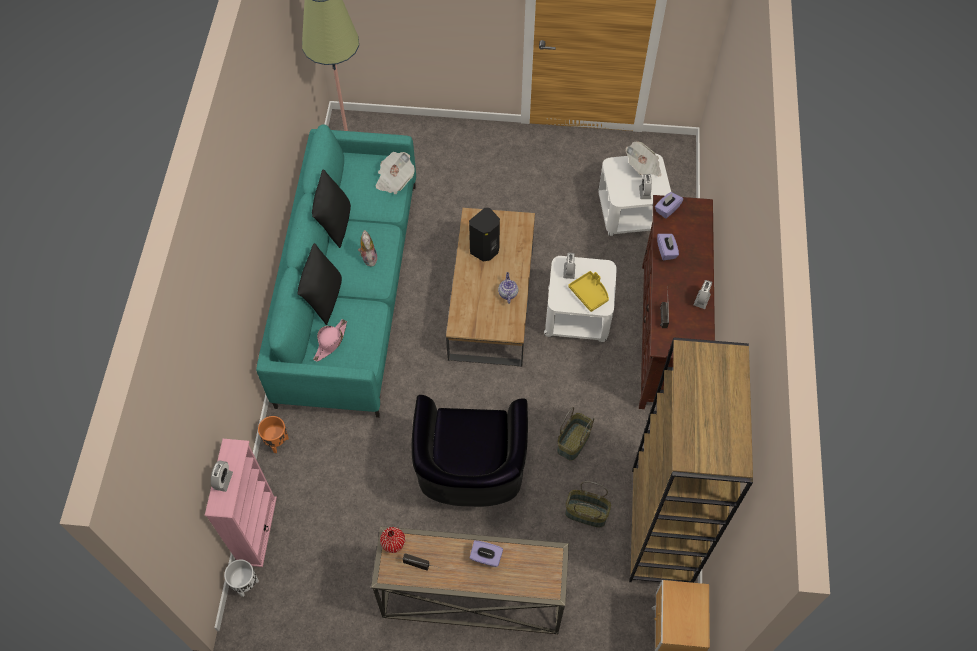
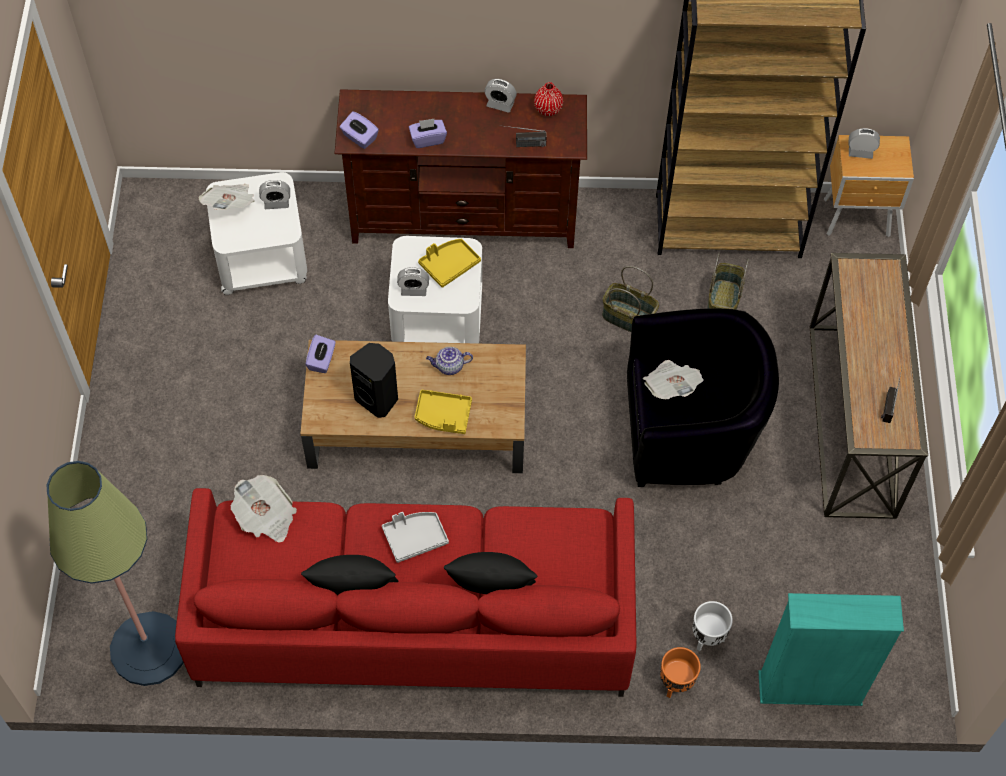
camera: 95 degrees left, 0 degrees up
pink bookcase [205,439,277,567] -> turquoise bookcase [758,593,904,706]
alarm clock [211,460,233,492] -> alarm clock moved to [848,128,880,159]
white planter [224,560,259,597] -> white planter moved to [693,601,733,651]
turquoise sofa [256,124,416,418] -> red sofa [175,488,636,697]
pink hat [313,319,347,362] -> none
plush toy [358,230,378,267] -> grey tray [382,512,449,563]
red vase [380,527,405,553] -> red vase moved to [534,82,563,116]
purple tissue box [470,540,503,567] -> purple tissue box moved to [305,335,336,373]
none -> yellow tray [415,390,472,434]
none -> newspaper [642,360,703,399]

